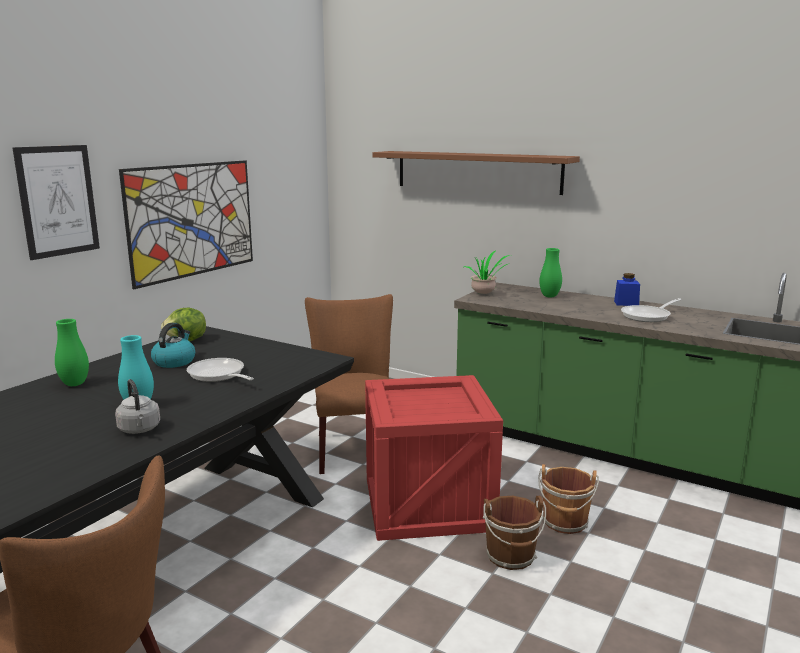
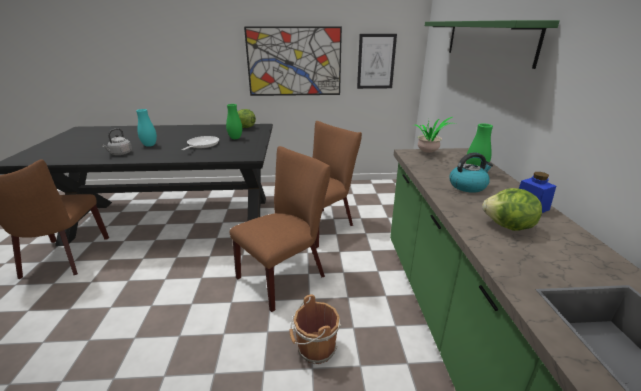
camera: 55 degrees right, 10 degrees up
picture [12,145,100,260] -> picture moved to [357,34,397,89]
green vase [55,319,89,386] -> green vase moved to [226,104,242,139]
kettle [151,323,195,368] -> kettle moved to [449,152,493,193]
crate [365,375,503,541] -> brown chair [230,146,330,312]
brown shelf [372,151,580,195] -> green shelf [425,20,560,69]
brown bucket [483,496,546,570] -> none
frying pan [621,298,682,322] -> lettuce [482,188,542,231]

